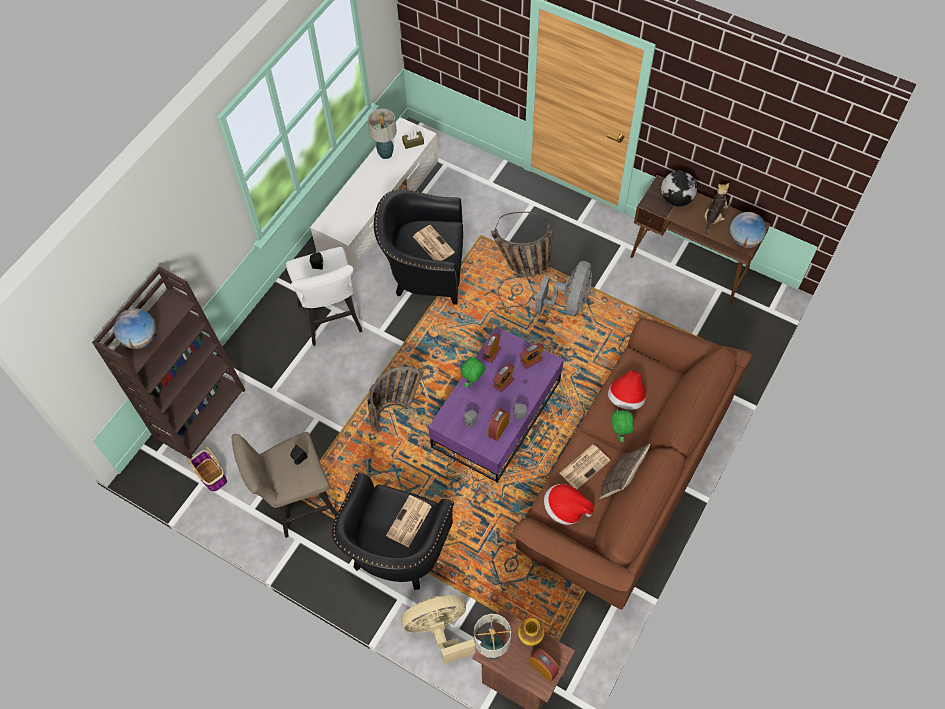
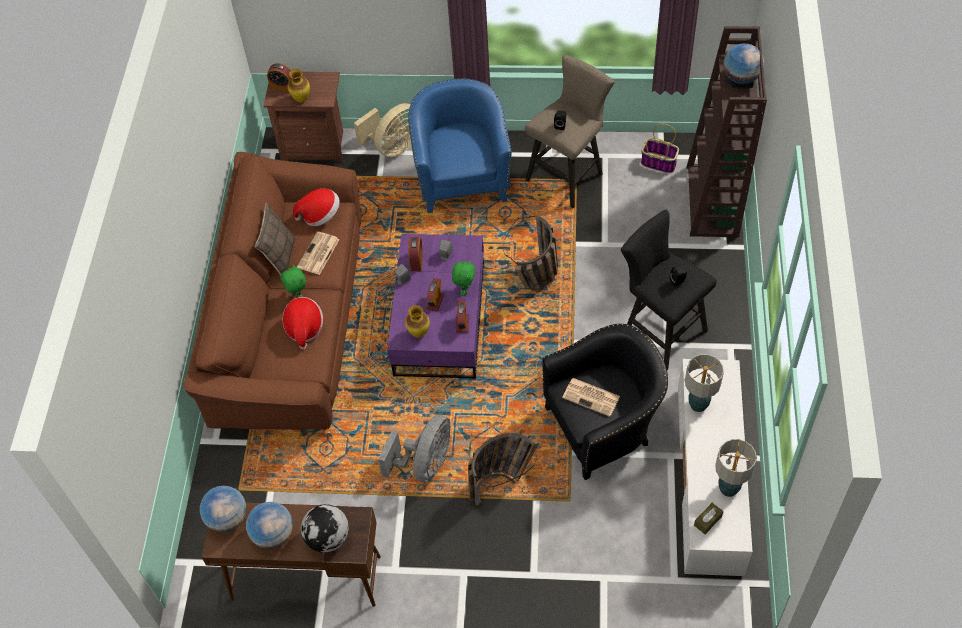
camera: 155 degrees right, 5 degrees down
white stool [286,247,362,346] -> black stool [621,210,717,370]
black armchair [332,472,454,590] -> blue armchair [408,79,512,213]
newspaper [386,495,432,547] -> none
table lamp [474,614,511,660] -> table lamp moved to [685,354,724,412]
alarm clock [519,343,545,369] -> vase [405,305,430,338]
grey fan [535,261,592,316] -> grey fan turned 150 degrees counterclockwise [378,415,450,483]
plush toy [704,183,729,235] -> globe [246,502,293,549]

